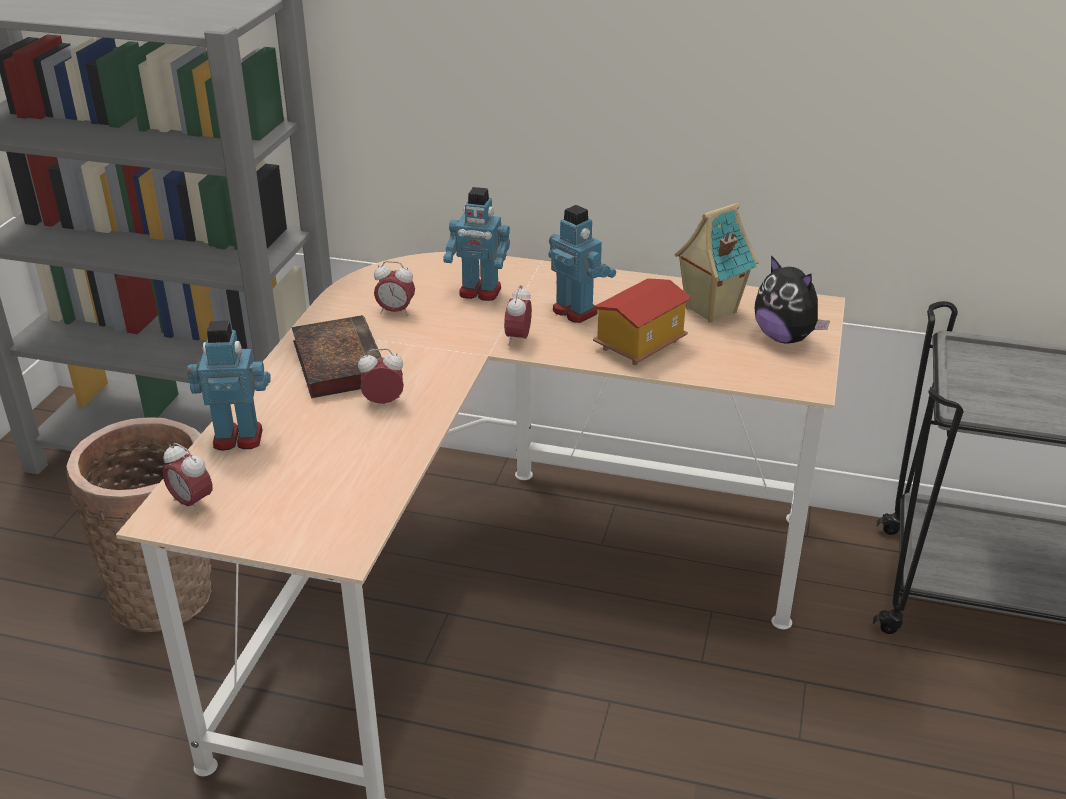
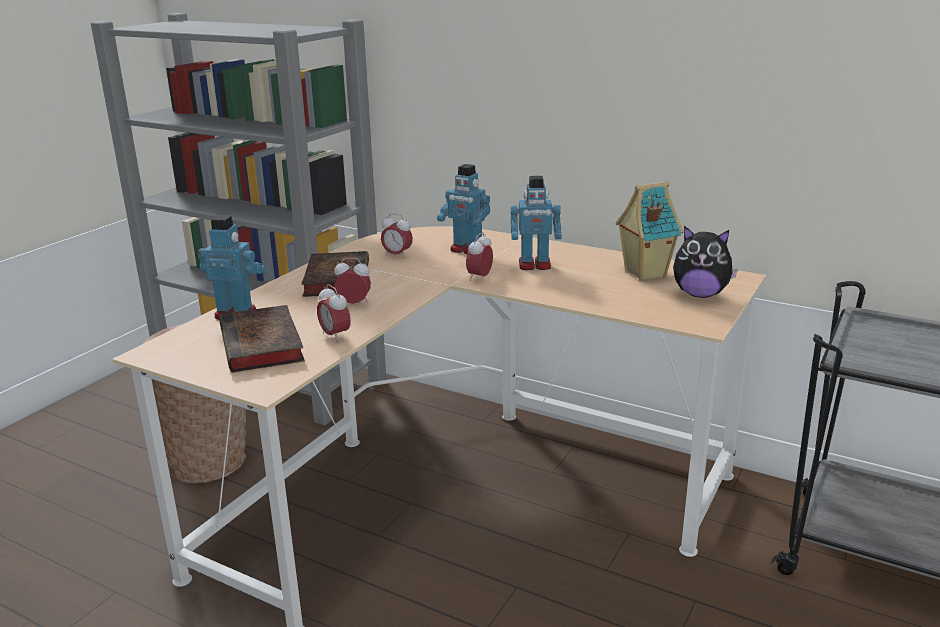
camera: 15 degrees right, 10 degrees down
alarm clock [163,443,213,514] -> alarm clock moved to [317,284,351,342]
toy robot [549,205,616,323] -> toy robot turned 120 degrees clockwise [511,176,562,270]
toy house [593,278,692,365] -> none
plush toy [755,255,830,343] -> plush toy turned 45 degrees counterclockwise [673,226,738,298]
none -> book [219,305,305,373]

